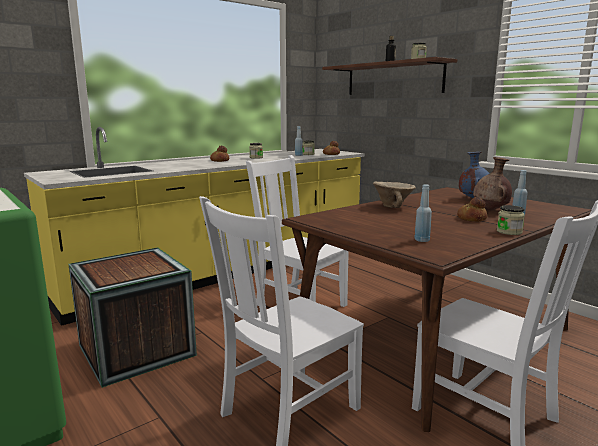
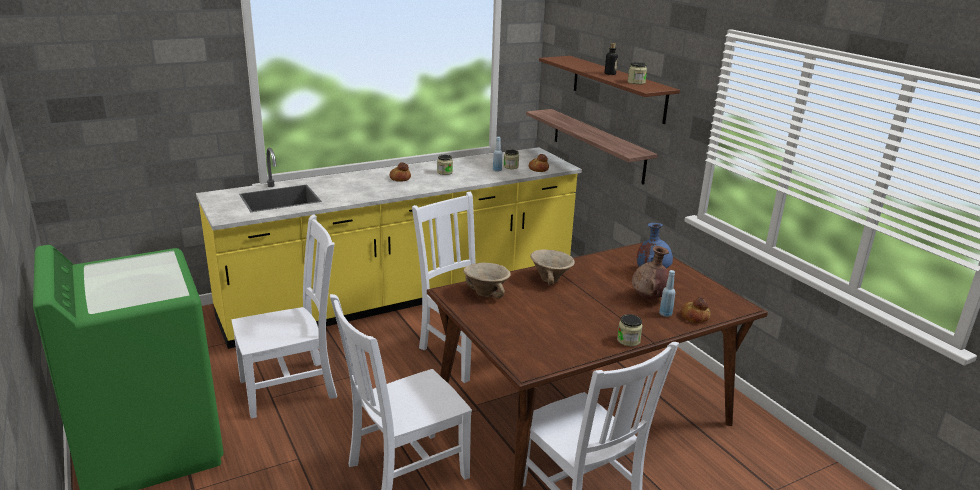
camera: 10 degrees right, 10 degrees up
crate [68,247,197,388] -> white chair [232,214,337,419]
blue bottle [414,184,432,242] -> none
bread [457,197,487,222] -> bread moved to [681,297,710,323]
none -> beige bowl [463,262,511,298]
none -> shelf [526,109,657,185]

